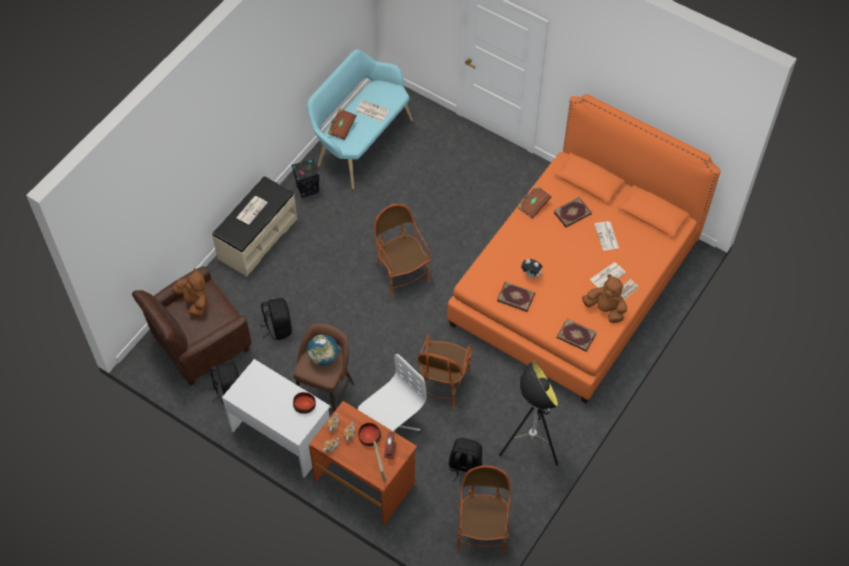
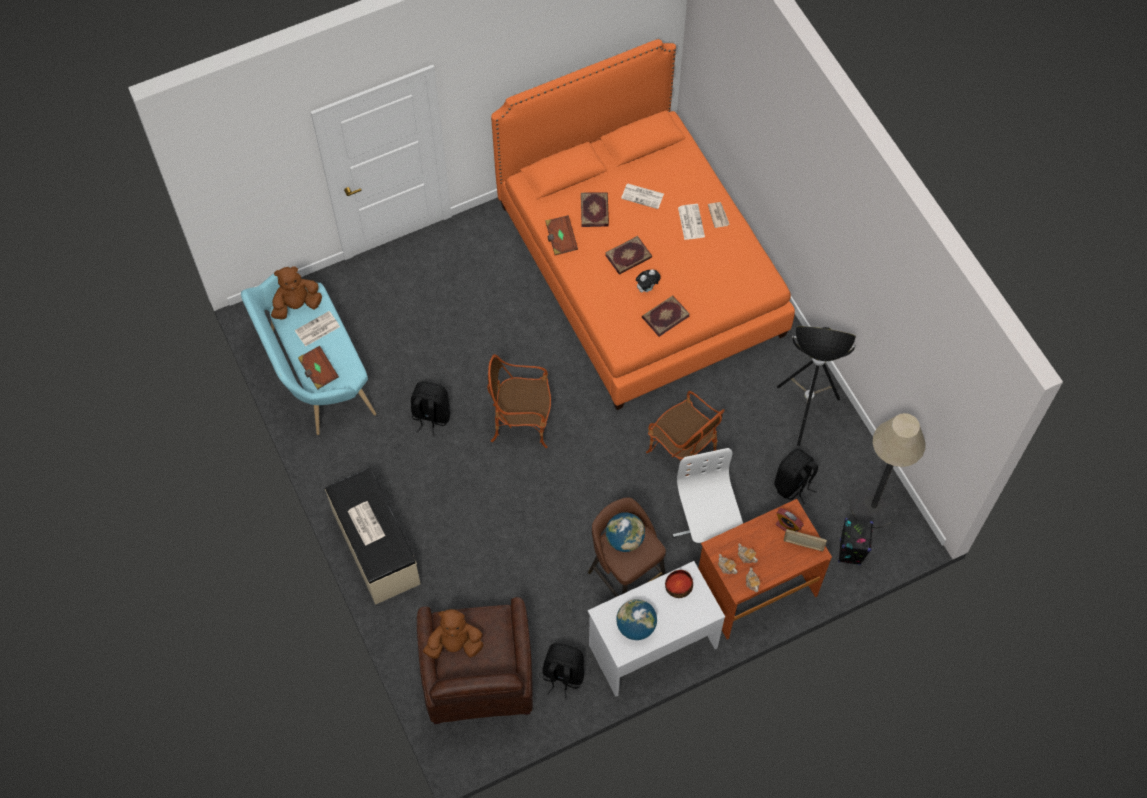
camera: 60 degrees left, 5 degrees up
black backpack [260,298,292,340] -> black backpack moved to [411,381,450,436]
black speaker [291,158,320,198] -> black speaker moved to [838,518,873,565]
bowl [358,423,381,446] -> none
armchair [457,466,511,555] -> floor lamp [850,413,926,528]
book [557,319,597,352] -> book moved to [605,236,652,275]
brown plush toy [582,274,627,323] -> brown plush toy moved to [271,266,322,320]
none -> globe [616,599,657,640]

